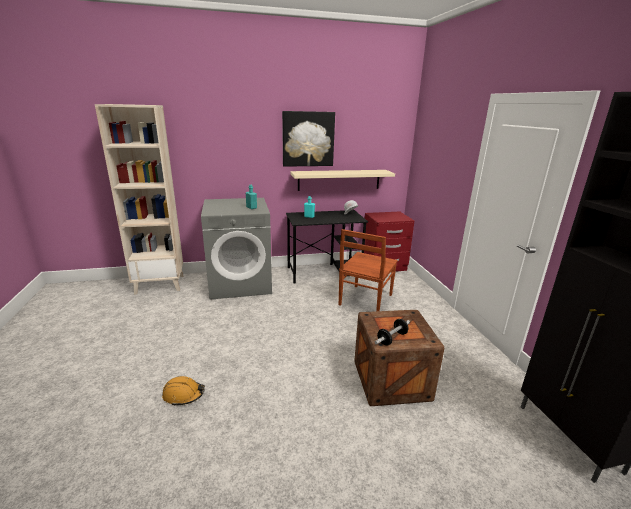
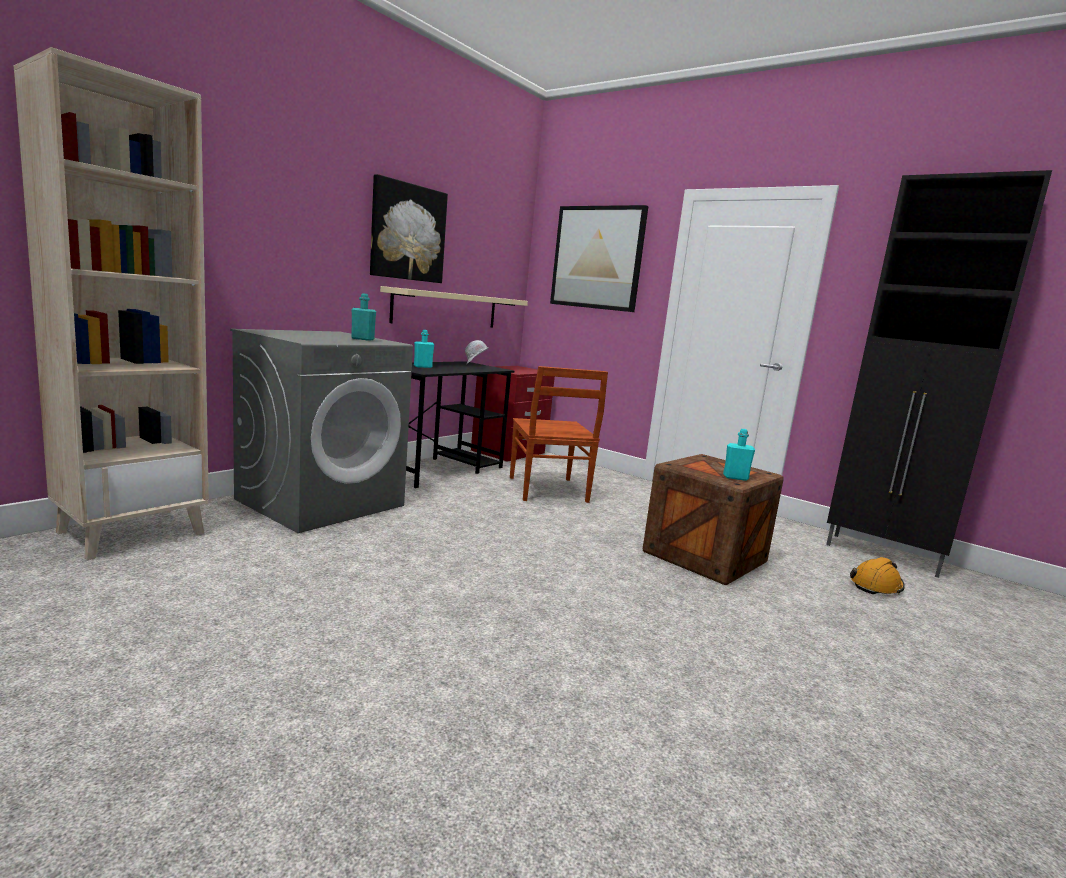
camera: 40 degrees left, 10 degrees down
orange hard hat [162,376,205,406] -> orange hard hat moved to [850,557,905,595]
dumbbell [375,319,410,345] -> turquoise bottle [723,429,755,481]
none -> picture [550,205,649,312]

